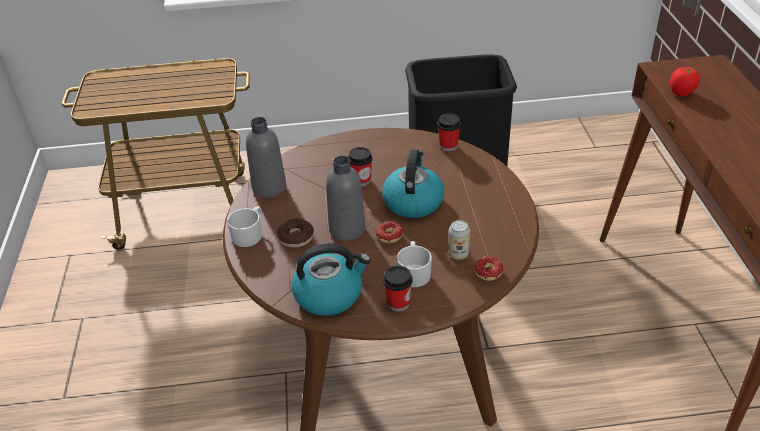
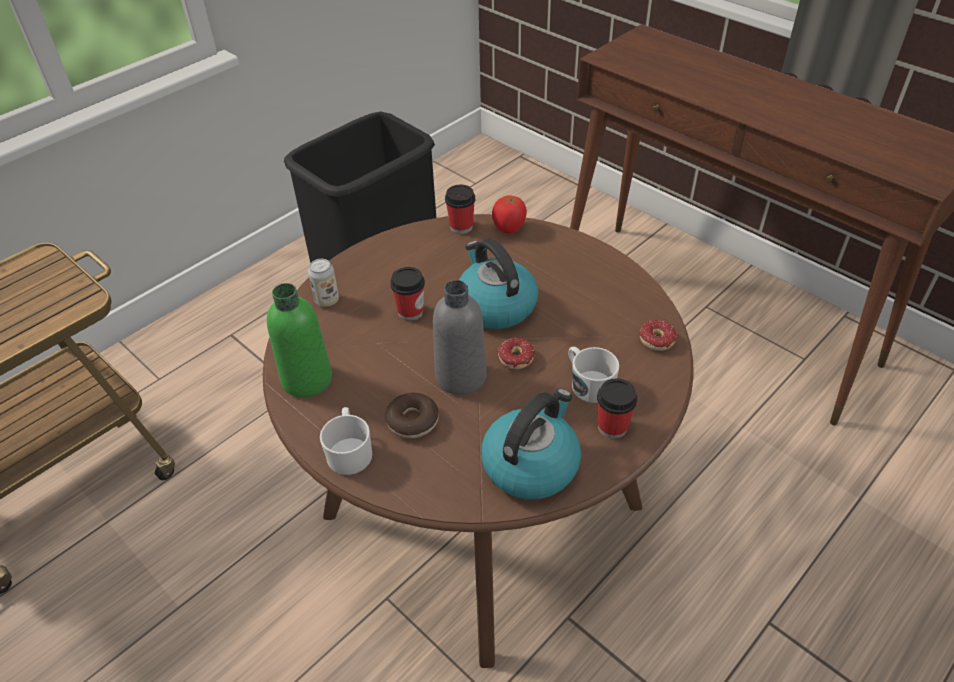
camera: 40 degrees left, 5 degrees up
grey bottle [246,117,286,198] -> green bottle [267,283,332,398]
can [448,220,470,260] -> can moved to [308,259,339,307]
tomato [670,67,700,96] -> tomato moved to [492,195,527,234]

